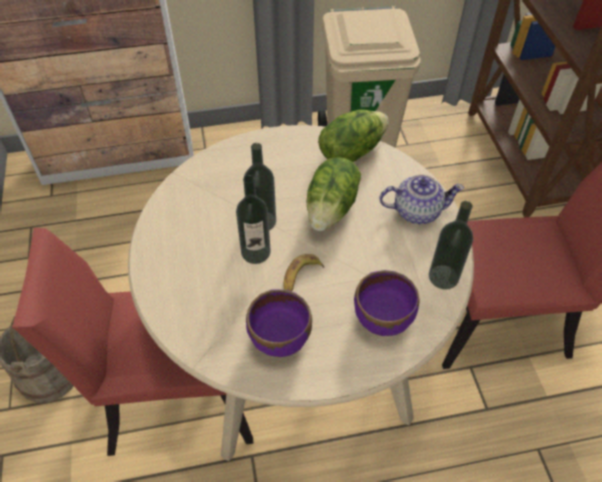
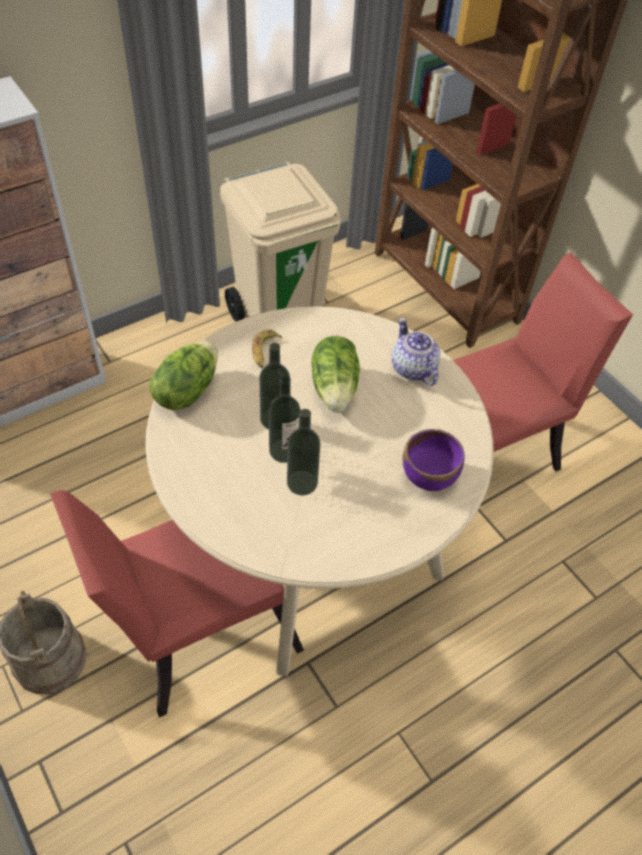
camera: 25 degrees left, 0 degrees up
purple bowl [246,289,312,357] -> none
banana [284,254,324,292] -> banana moved to [252,329,282,368]
lettuce [318,110,389,162] -> lettuce moved to [149,342,218,410]
teapot [379,175,464,224] -> teapot turned 90 degrees counterclockwise [392,318,440,386]
bottle [429,201,473,290] -> bottle moved to [287,409,320,495]

